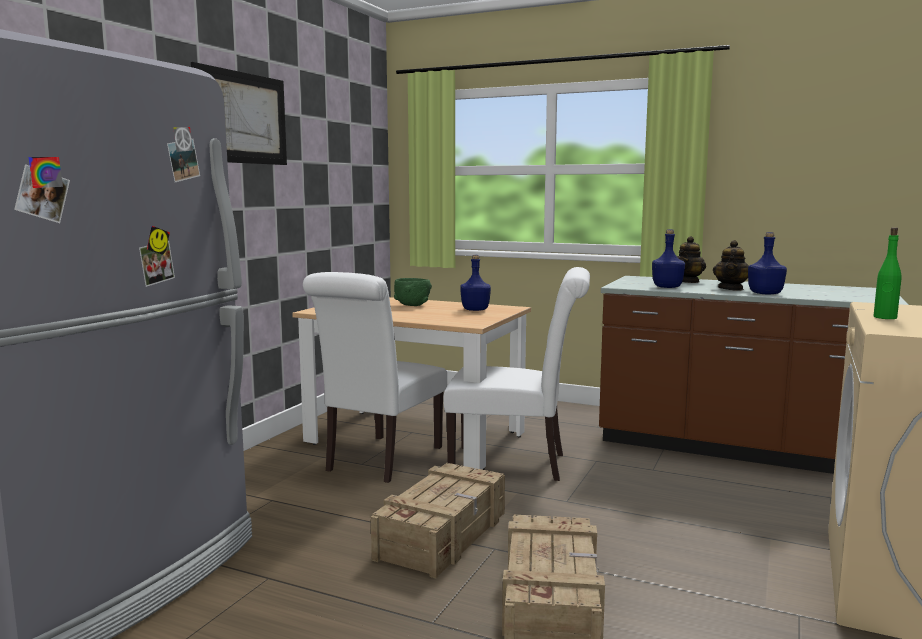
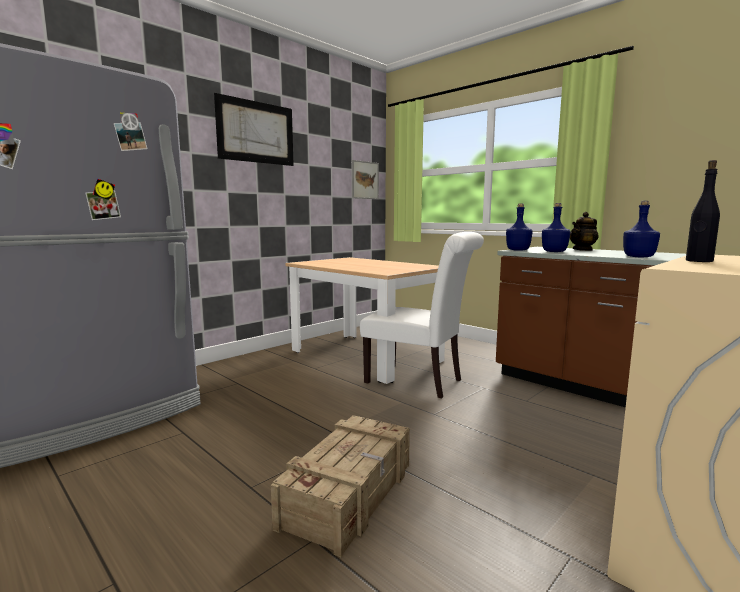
camera: 20 degrees right, 0 degrees up
white chair [303,272,447,483] -> none
crate [371,463,505,579] -> none
green bowl [394,278,432,306] -> none
blue bottle [460,255,491,311] -> blue bottle moved to [506,204,533,251]
teapot [713,240,749,291] -> none
green bottle [873,227,902,319] -> black bottle [686,160,720,262]
none -> picture [352,160,379,199]

